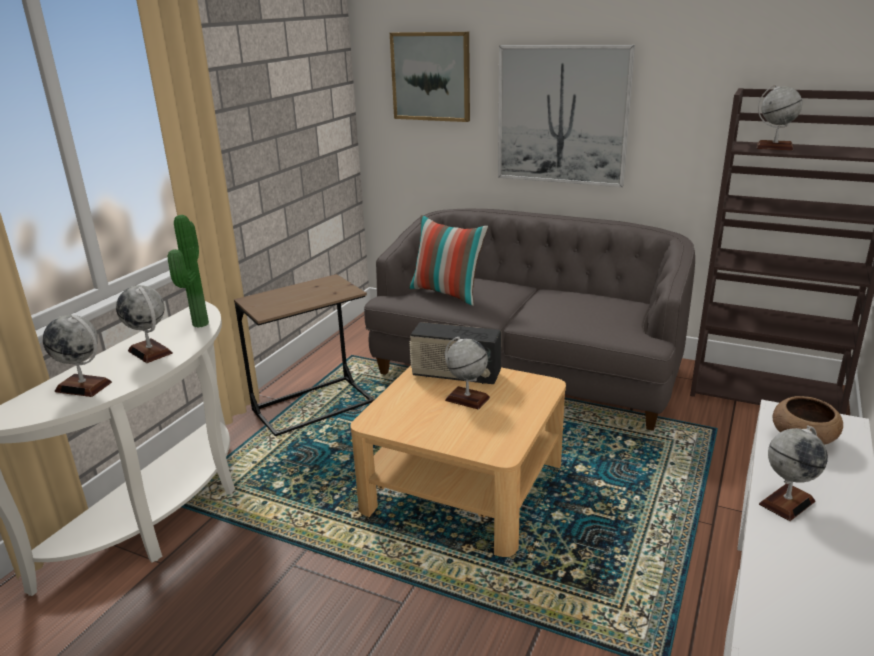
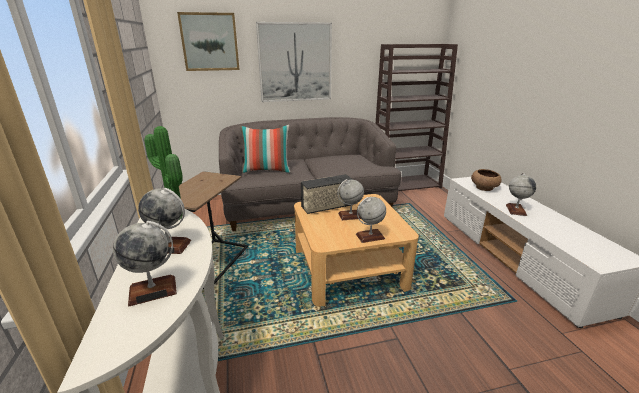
camera: 40 degrees left, 0 degrees up
globe [756,84,802,150] -> globe moved to [356,197,386,243]

